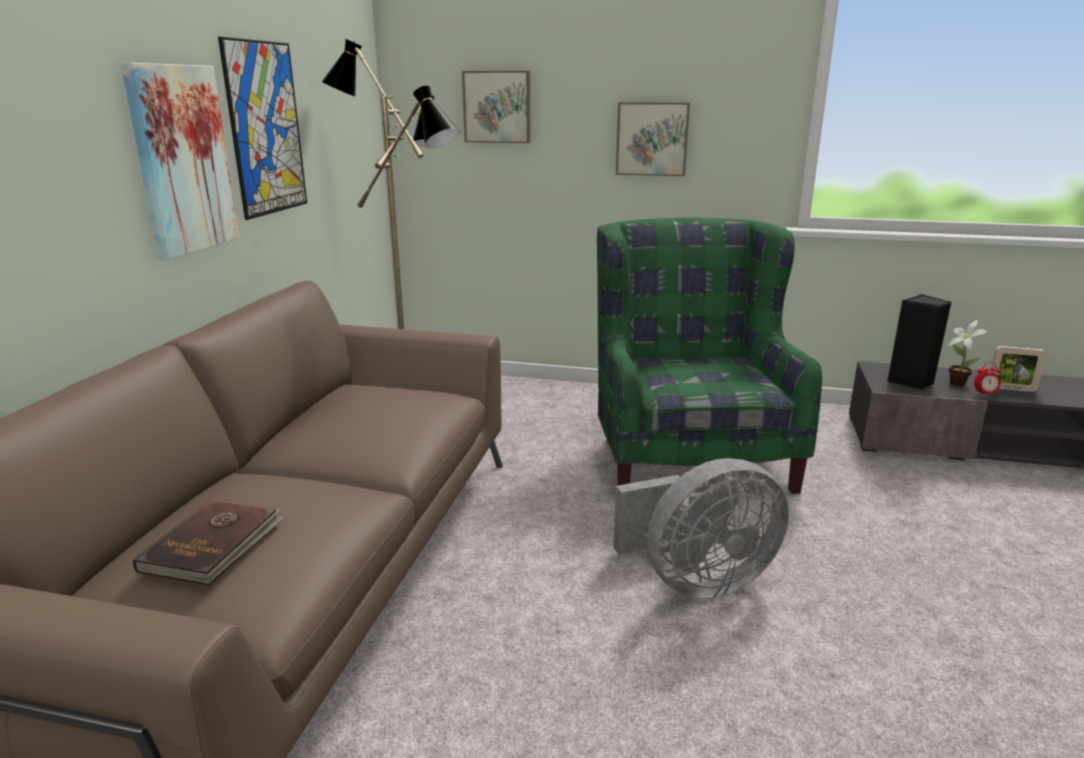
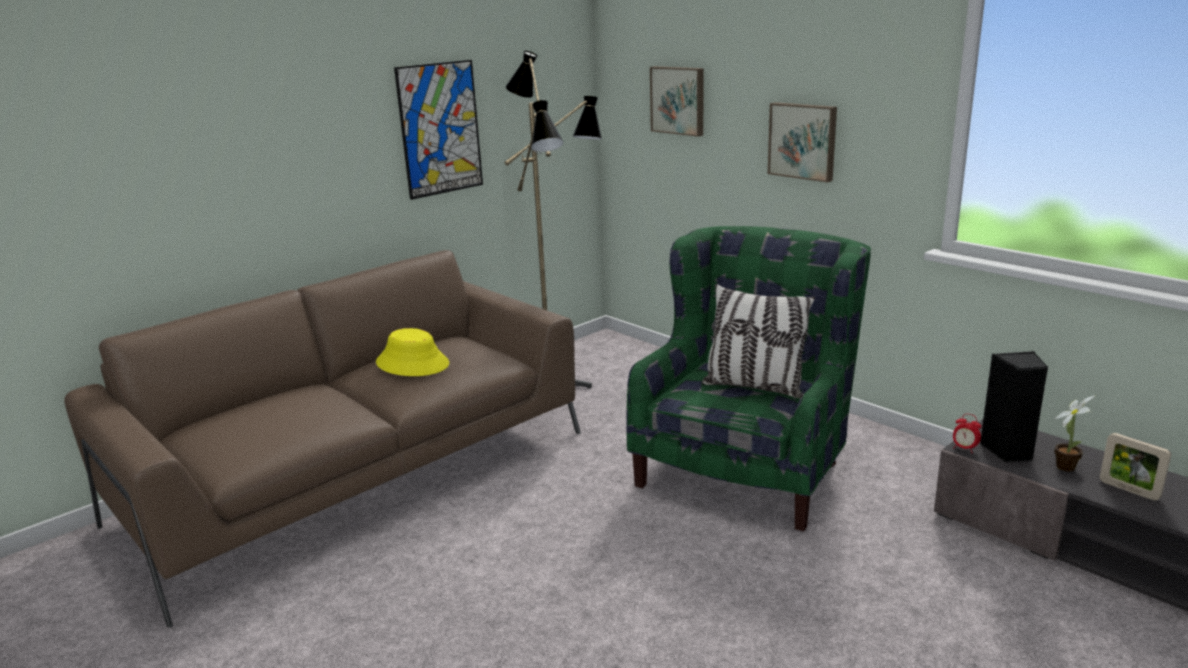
camera: 35 degrees right, 0 degrees up
picture [121,62,239,260] -> none
brown book [133,500,284,586] -> none
grey fan [613,458,789,599] -> none
alarm clock [974,362,1001,396] -> alarm clock moved to [953,414,981,452]
none -> yellow hat [376,328,449,376]
none -> pillow [702,284,815,398]

